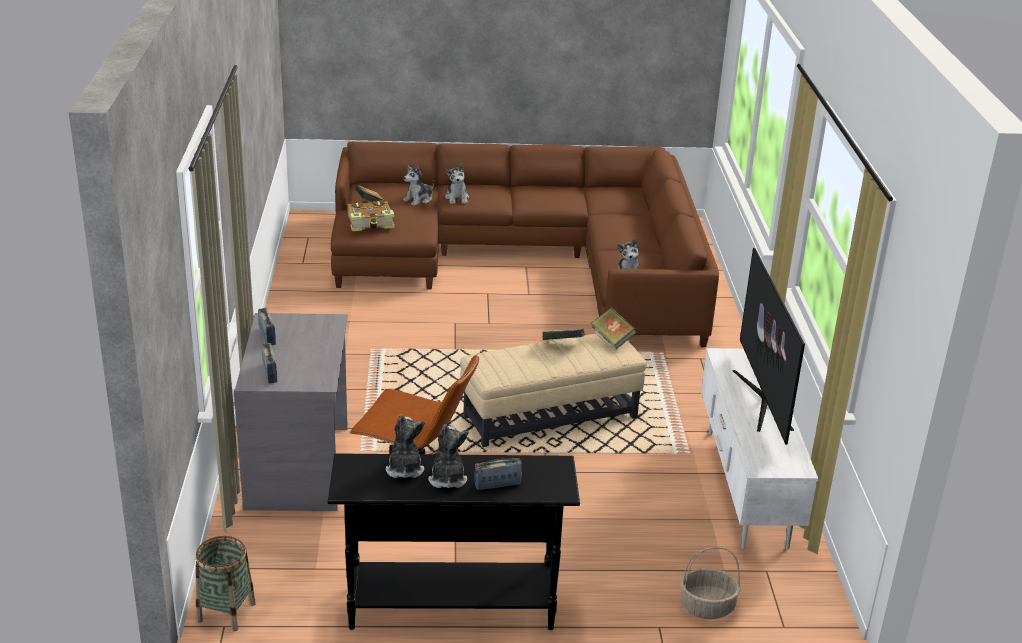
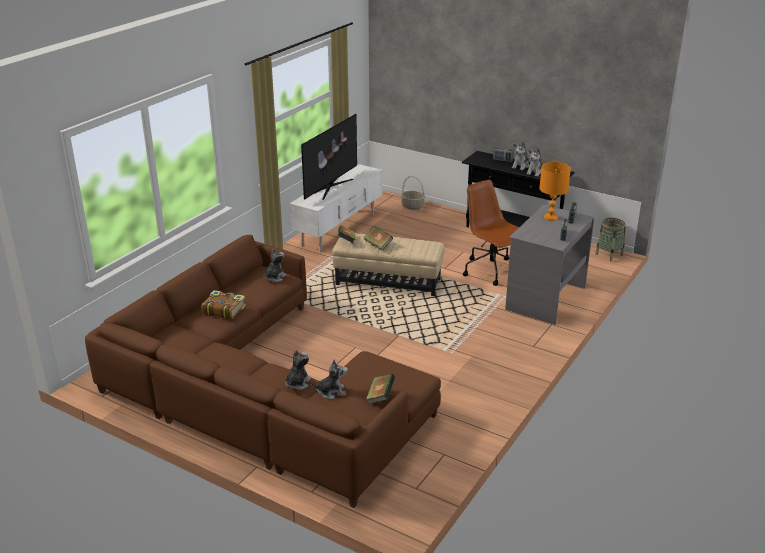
camera: 145 degrees left, 0 degrees up
book [348,200,395,231] -> book moved to [201,290,246,319]
none -> orange table lamp [539,162,571,221]

